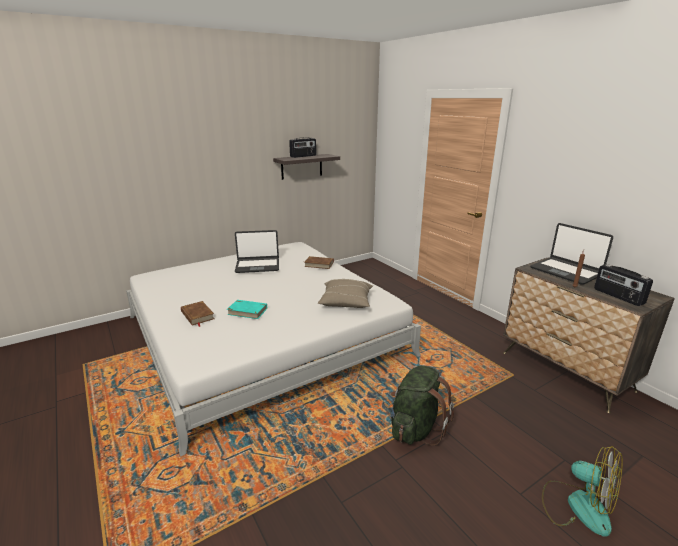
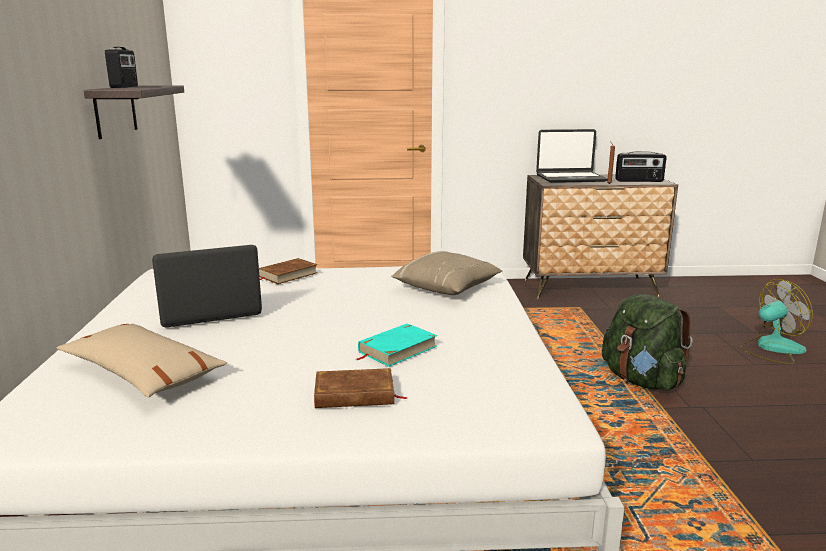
camera: 60 degrees left, 5 degrees down
laptop [235,230,279,273] -> laptop turned 135 degrees counterclockwise [152,245,262,328]
none -> beige pillow [57,324,227,397]

